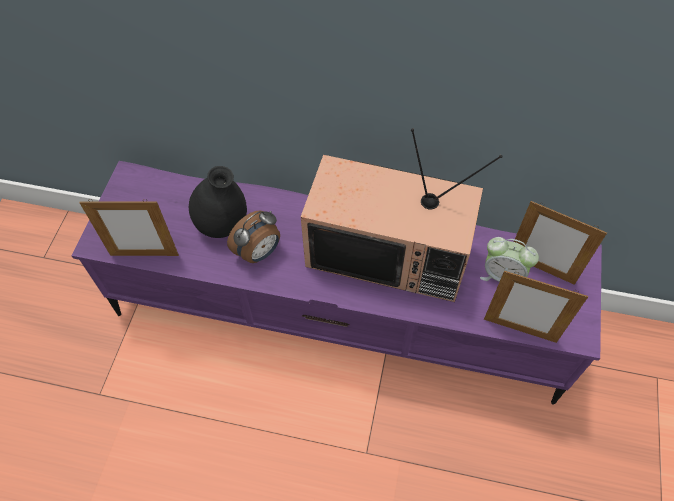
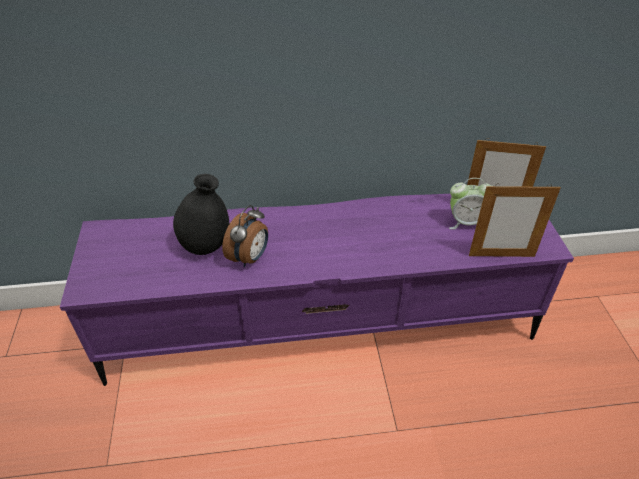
camera: 20 degrees left, 15 degrees down
picture frame [79,199,179,256] -> none
television [301,128,503,302] -> none

